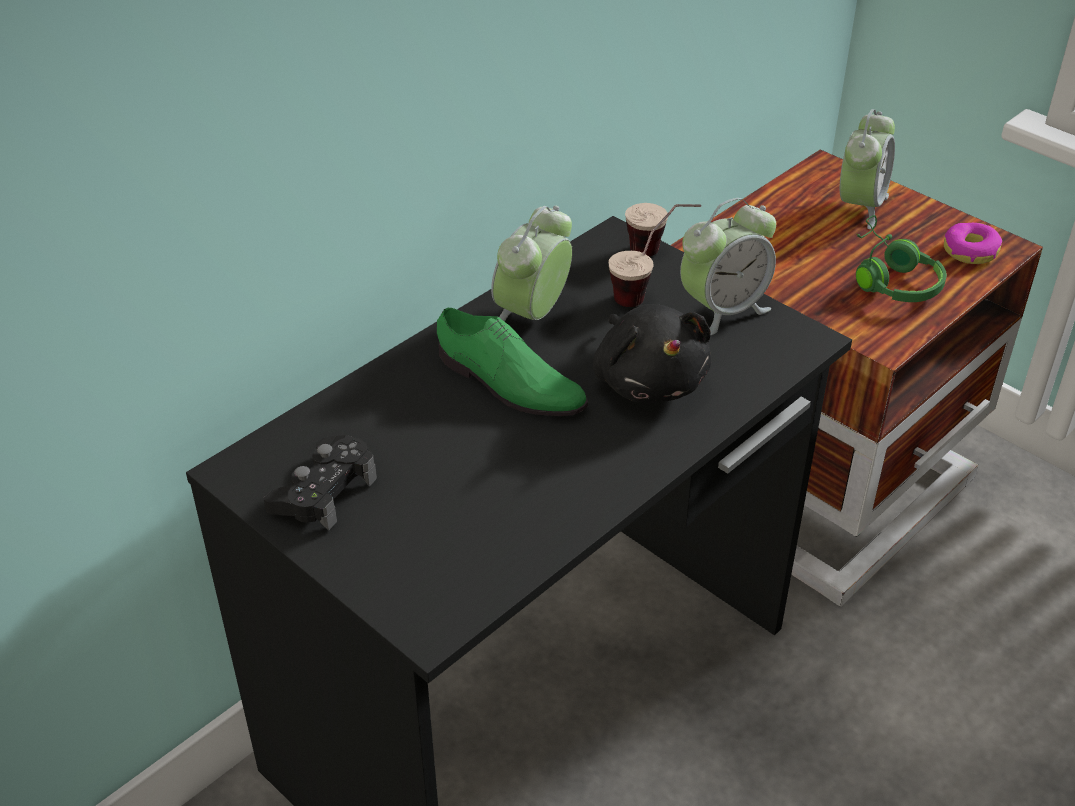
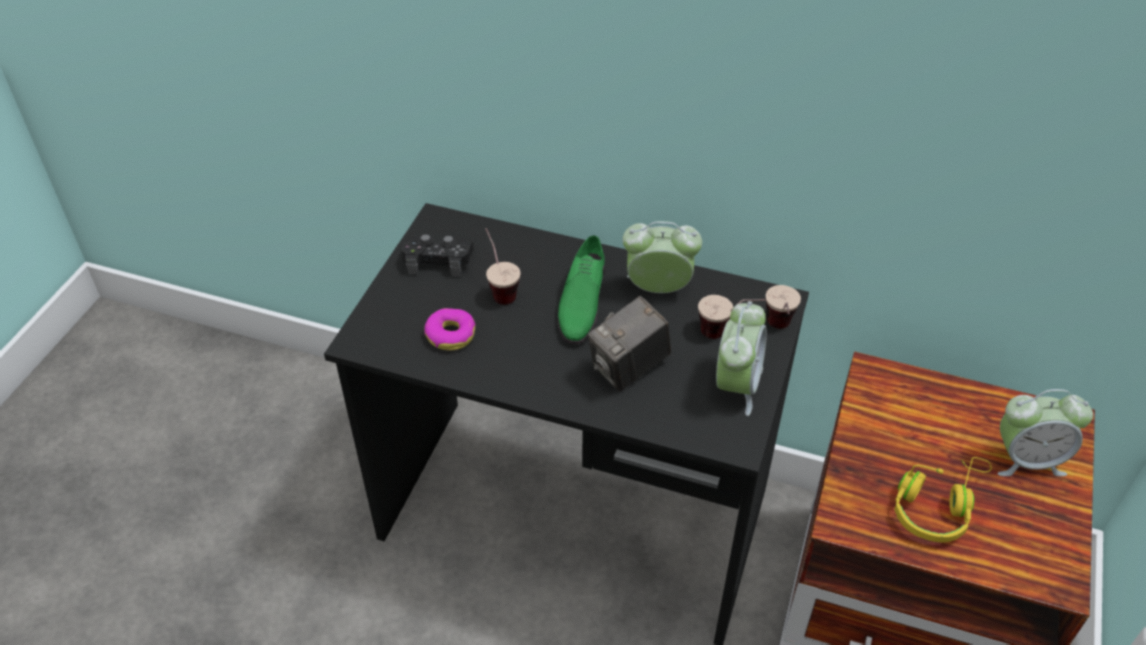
camera: 65 degrees right, 5 degrees up
black plush toy [593,304,711,403] -> camera [588,296,671,391]
alarm clock [680,198,776,335] -> alarm clock turned 105 degrees counterclockwise [716,301,767,416]
green headphones [856,215,947,302] -> yellow headphones [894,457,992,542]
donut [944,223,1002,264] -> donut moved to [424,308,476,350]
none -> cup [485,228,520,305]

